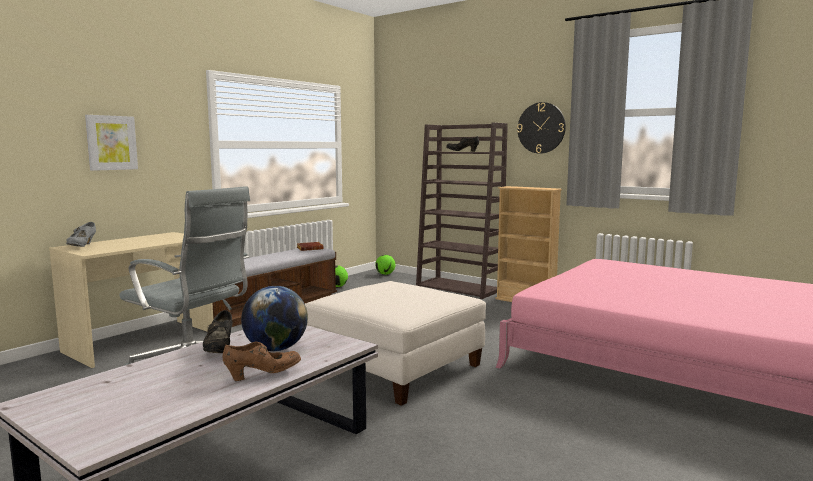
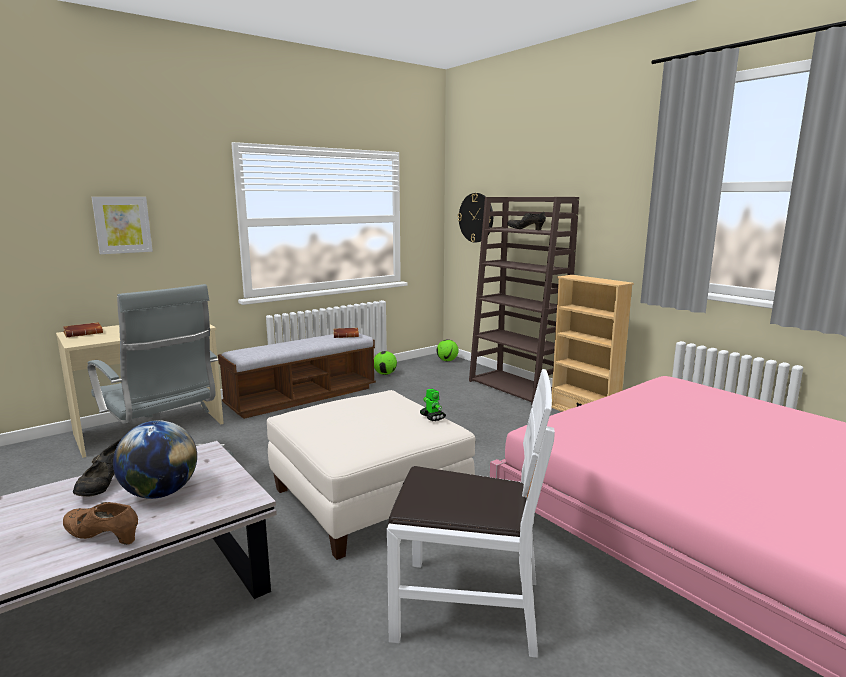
camera: 15 degrees right, 5 degrees up
grey shoe [66,222,96,247] -> brown book [63,322,103,337]
brown shoe [223,342,301,381] -> brown shoe turned 150 degrees counterclockwise [63,502,138,545]
wall clock [517,102,566,154] -> wall clock moved to [458,193,493,243]
none -> white chair [387,369,555,658]
none -> toy robot [420,389,446,421]

